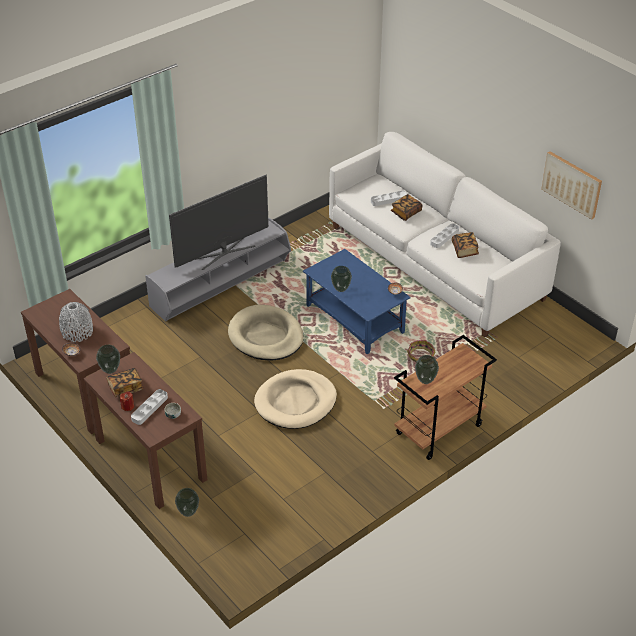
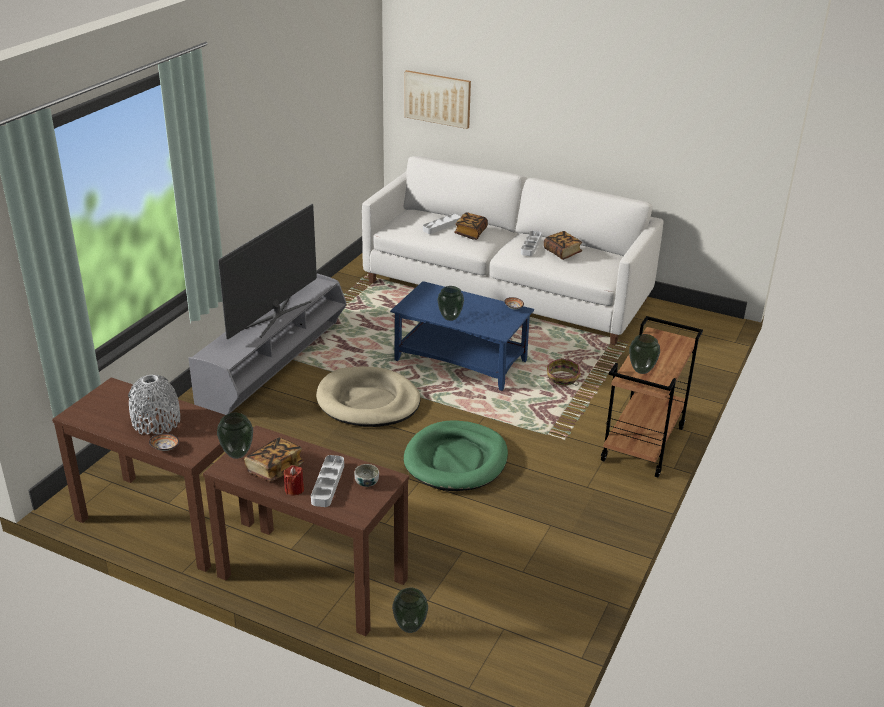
camera: 25 degrees left, 10 degrees down
beige dog bed [254,369,337,429] -> green dog bed [404,420,508,491]
picture [541,151,602,219] -> picture moved to [405,70,471,129]

